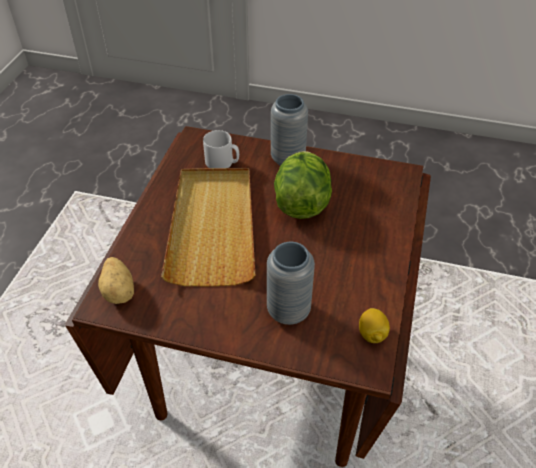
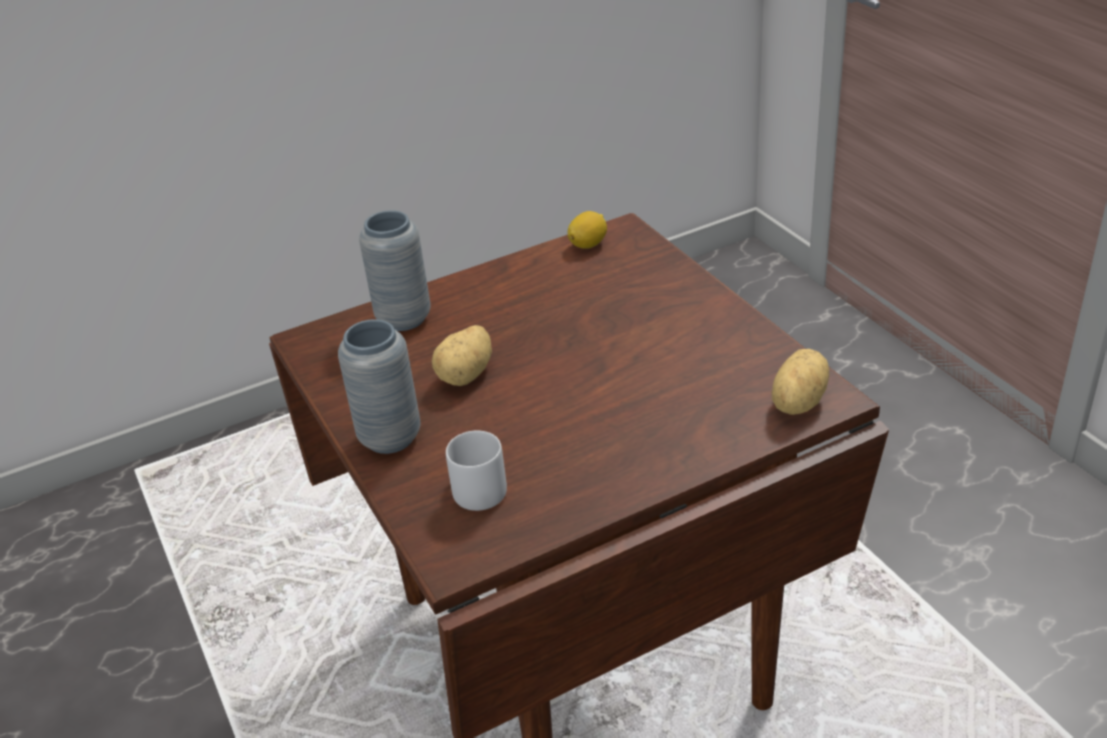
camera: 130 degrees left, 10 degrees down
beige tray [161,168,255,287] -> none
grey vase [267,242,315,325] -> grey vase moved to [359,210,431,331]
lettuce [274,151,332,219] -> potato [432,325,492,386]

